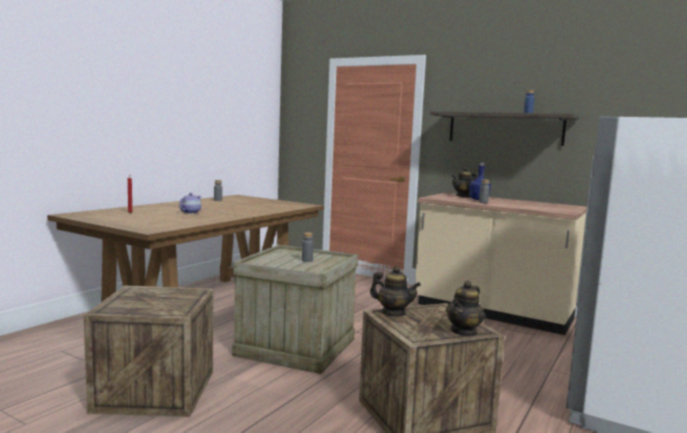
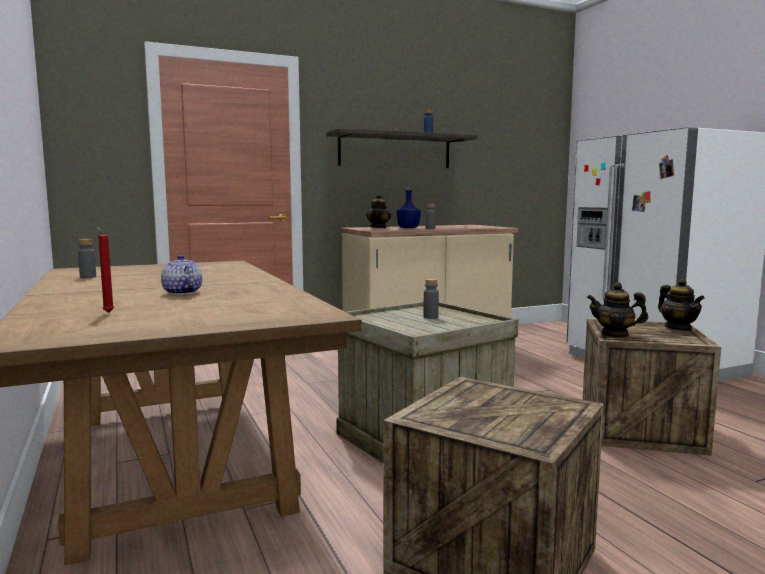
camera: 55 degrees left, 0 degrees up
teapot [370,266,421,316] -> teapot turned 135 degrees counterclockwise [587,282,648,338]

